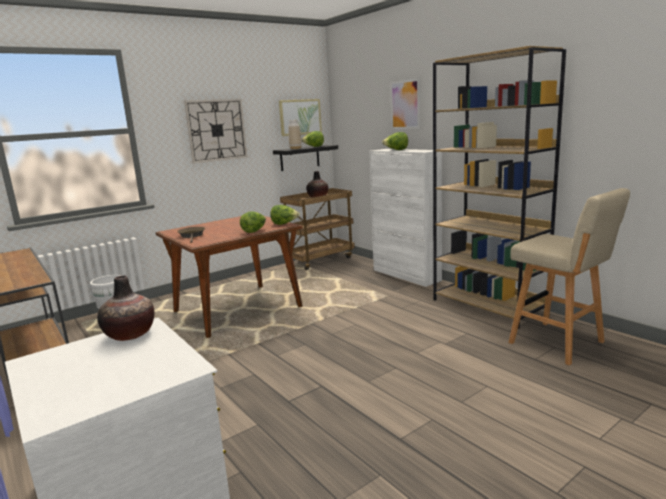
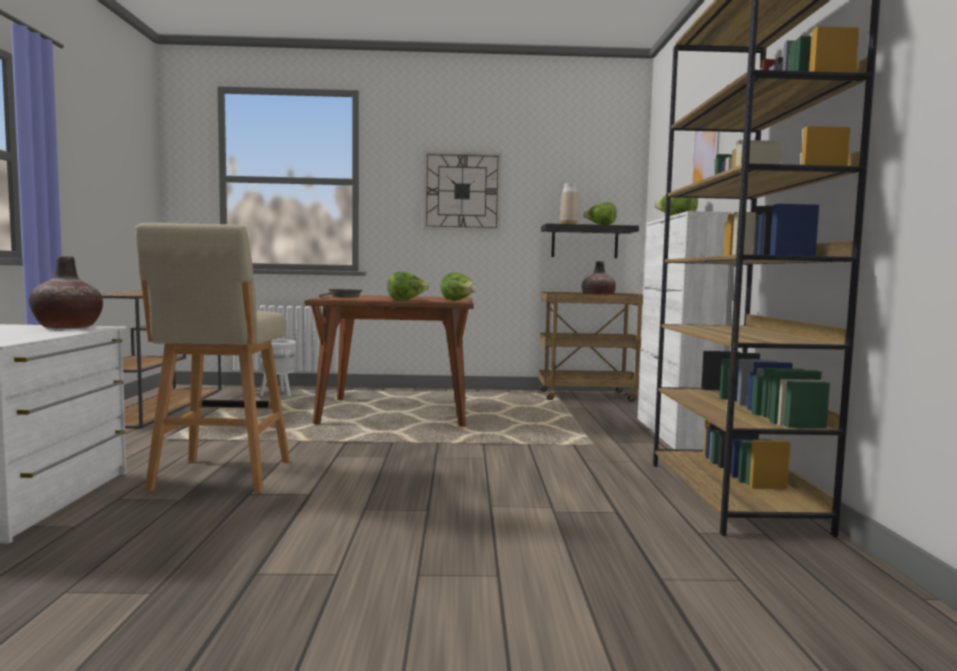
camera: 35 degrees right, 10 degrees down
picture [279,99,322,136] -> none
beige stool [508,188,630,366] -> beige stool moved to [135,223,290,493]

